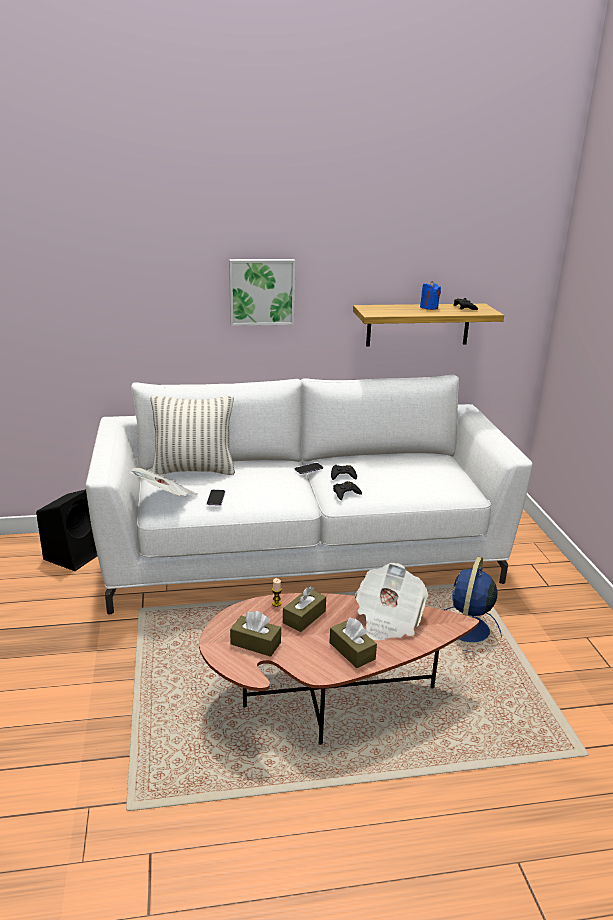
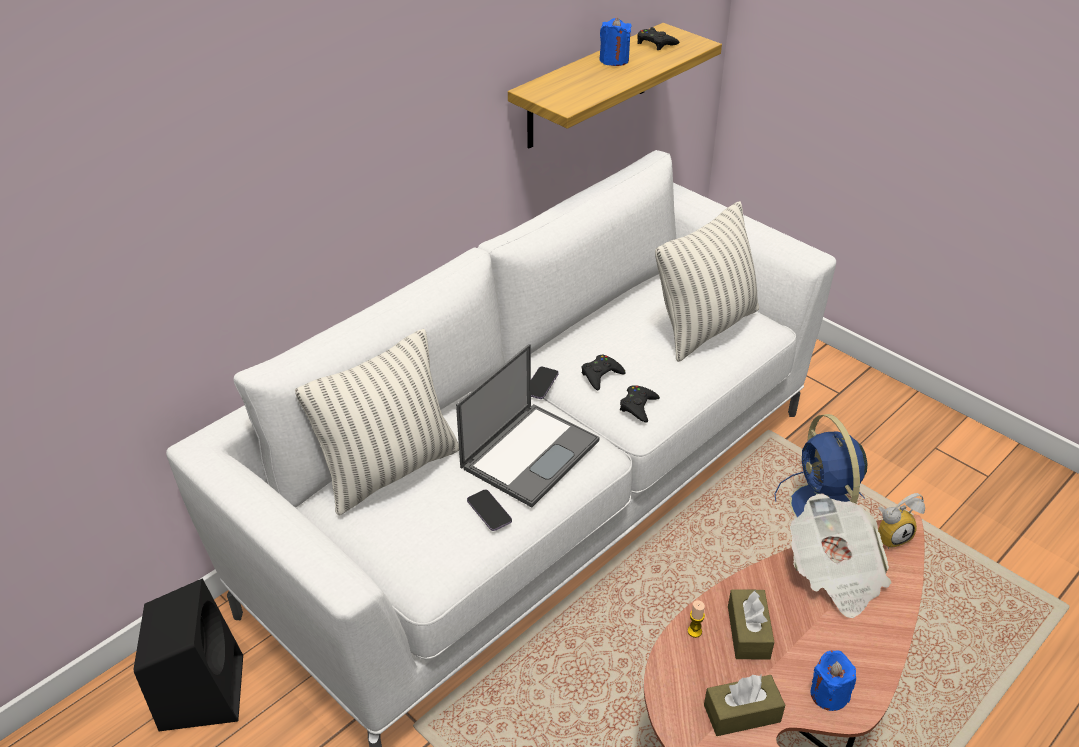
camera: 35 degrees left, 15 degrees up
newspaper [130,468,198,496] -> none
picture [229,259,296,326] -> none
brown tissue box [329,618,377,668] -> none
none -> laptop [456,344,599,507]
none -> pillow [655,201,759,362]
none -> blue candle [811,651,856,711]
none -> alarm clock [878,493,925,549]

